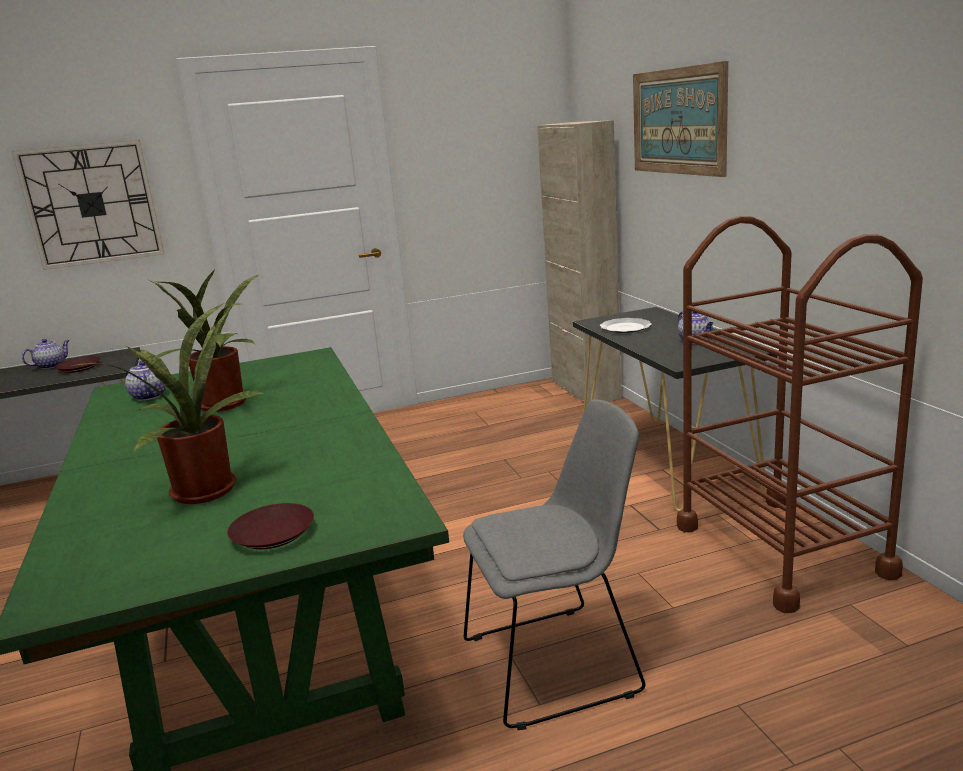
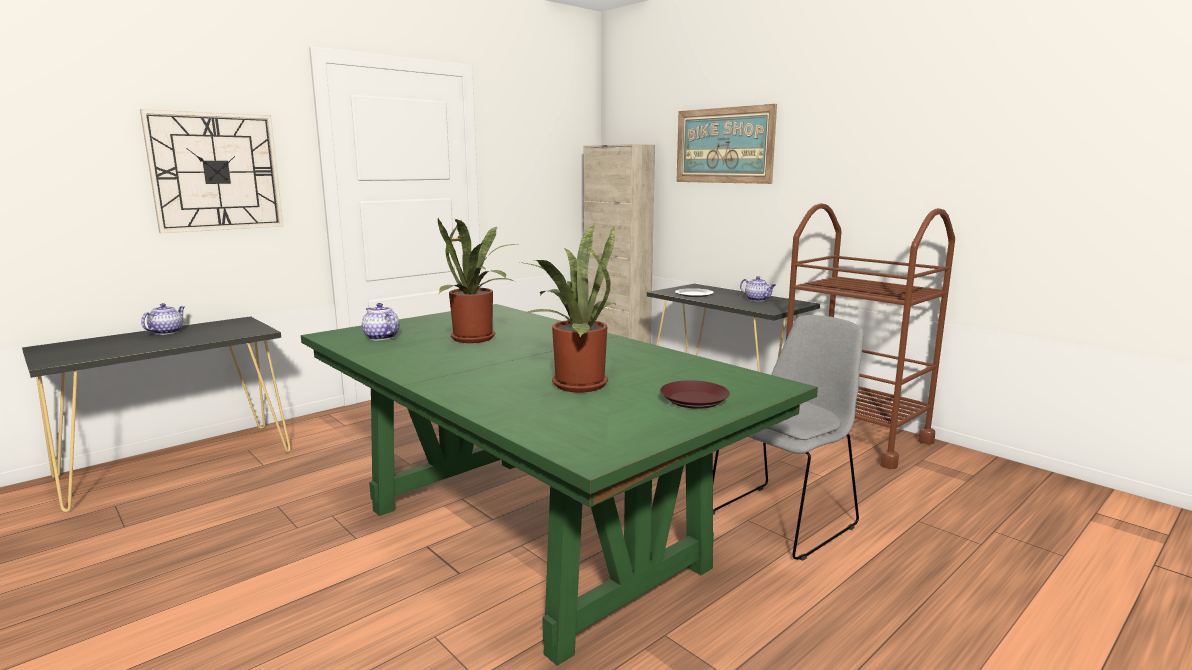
camera: 25 degrees left, 5 degrees down
brown plate [55,356,100,373] -> none

